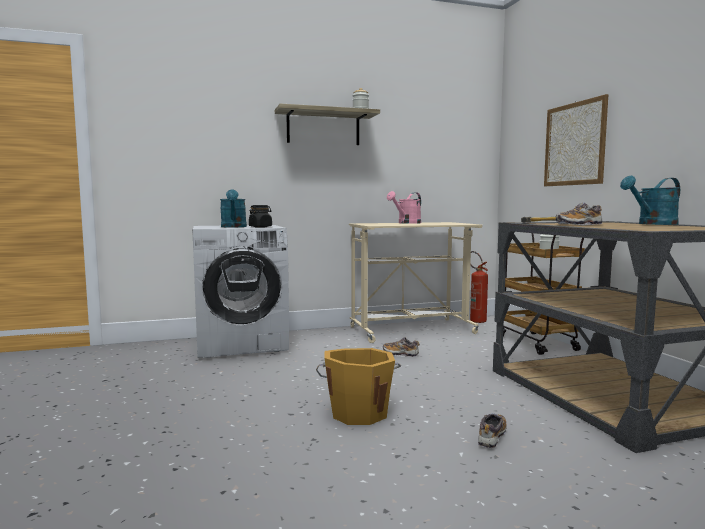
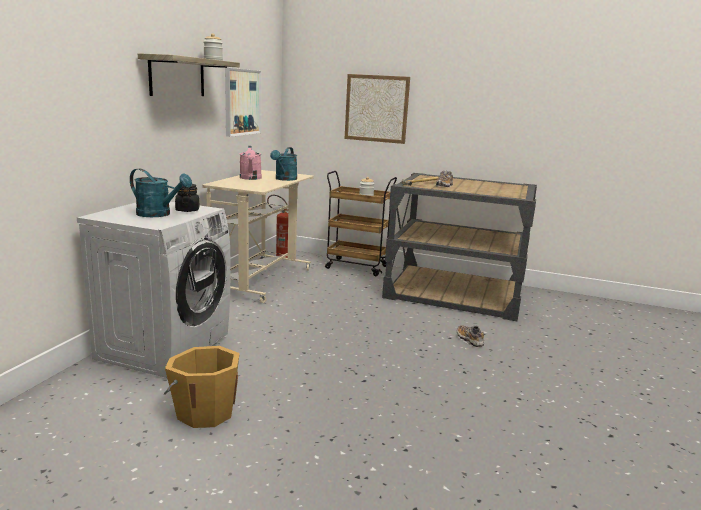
camera: 55 degrees left, 10 degrees up
orange bucket [316,348,401,425] -> orange bucket moved to [164,346,240,428]
shoe [383,337,420,357] -> none
turquoise watering can [620,176,680,225] -> turquoise watering can moved to [270,147,297,181]
none -> picture [225,68,261,137]

